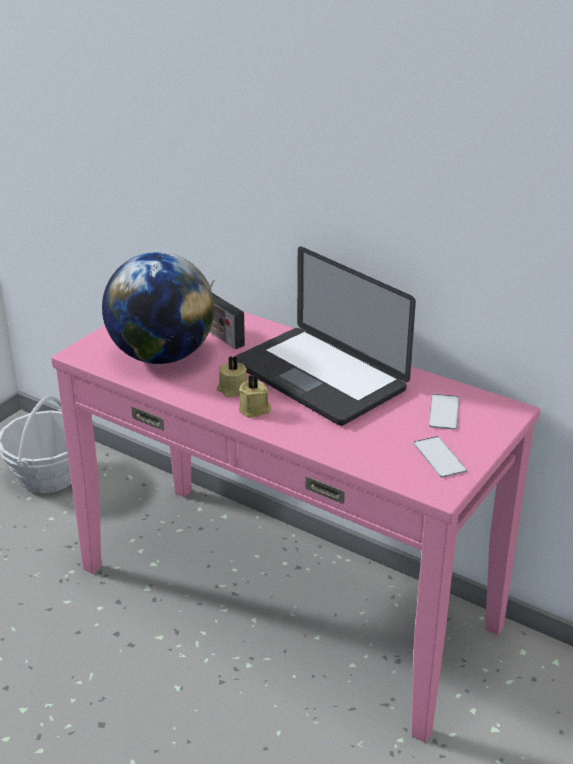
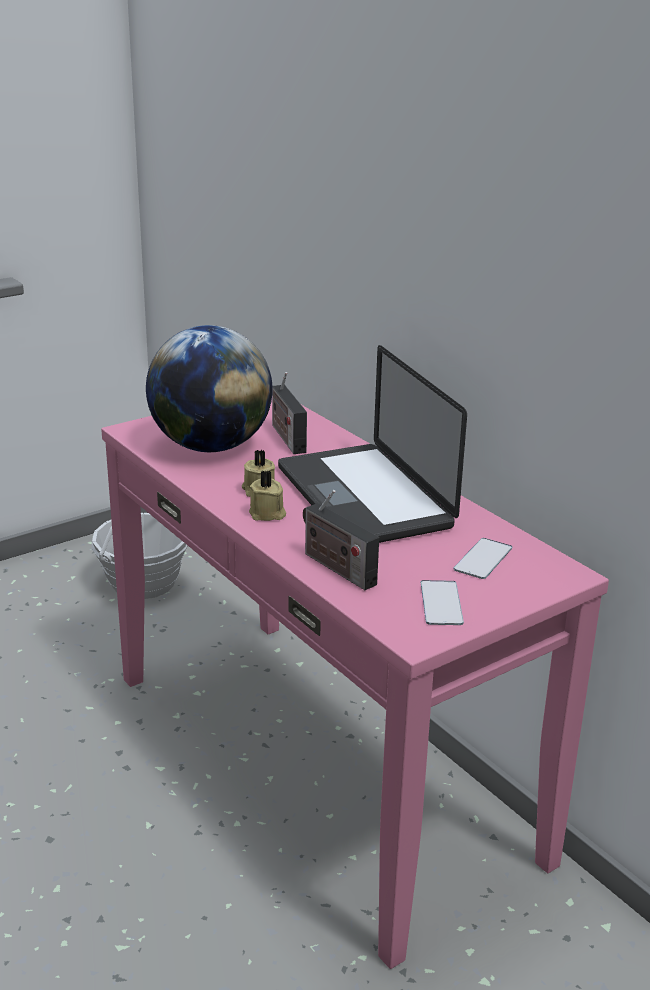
camera: 20 degrees right, 5 degrees down
none -> radio [303,490,379,590]

